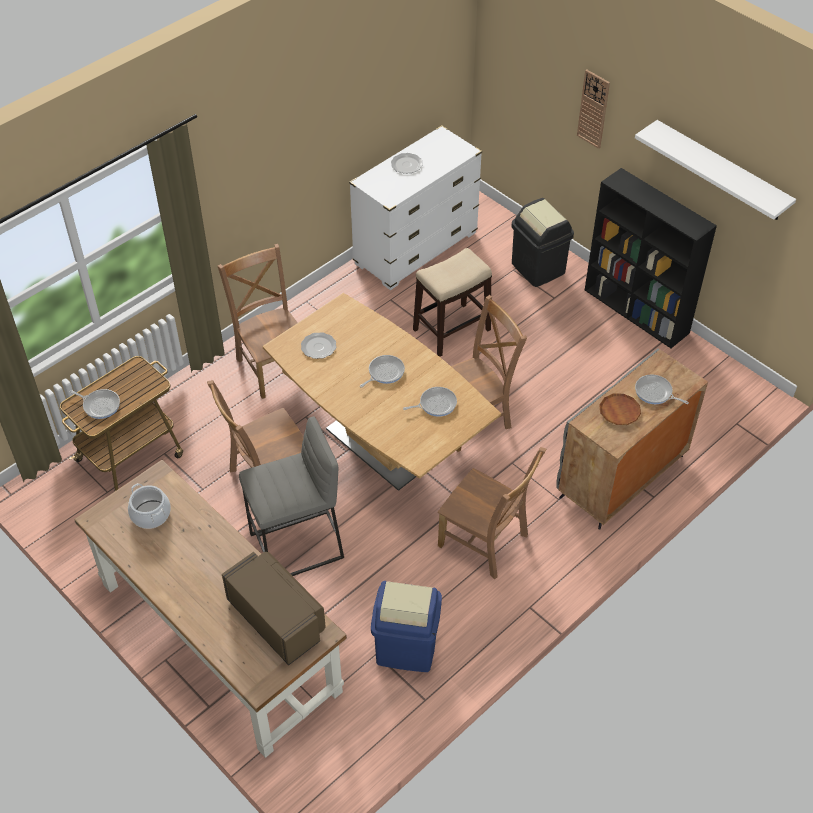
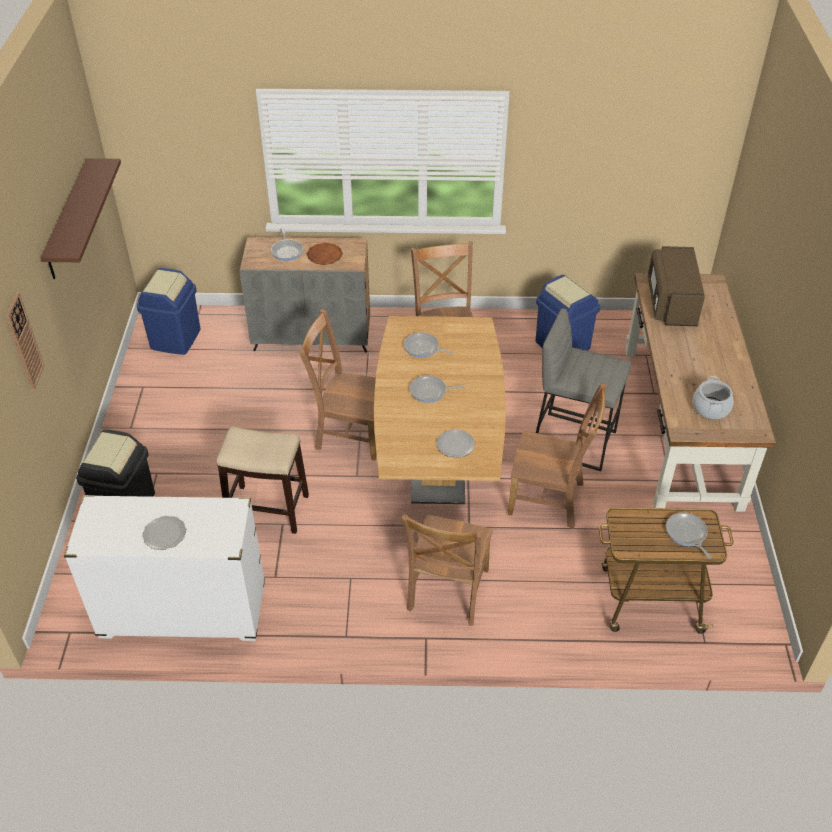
camera: 135 degrees left, 5 degrees down
black bookcase [585,168,717,348] -> none
white shelf [635,120,796,220] -> brown shelf [41,158,121,279]
none -> blue trash can [137,268,201,355]

